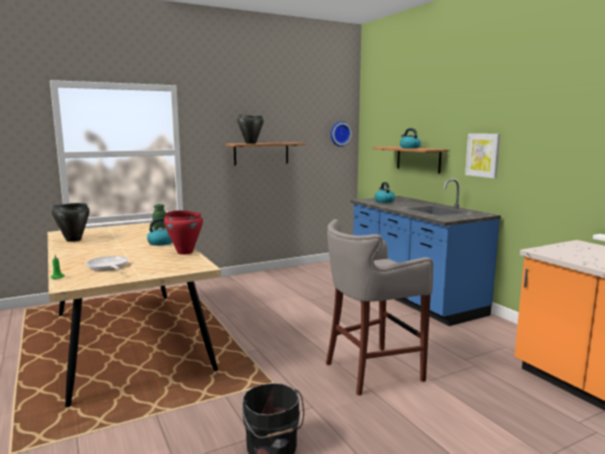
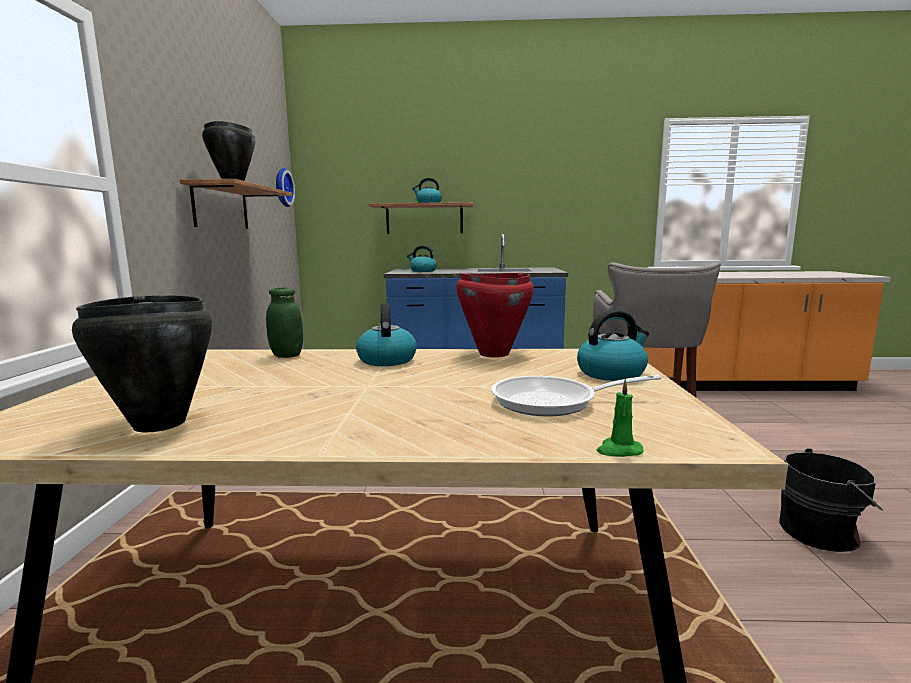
camera: 60 degrees left, 0 degrees up
picture [465,133,500,178] -> none
none -> kettle [577,310,649,381]

